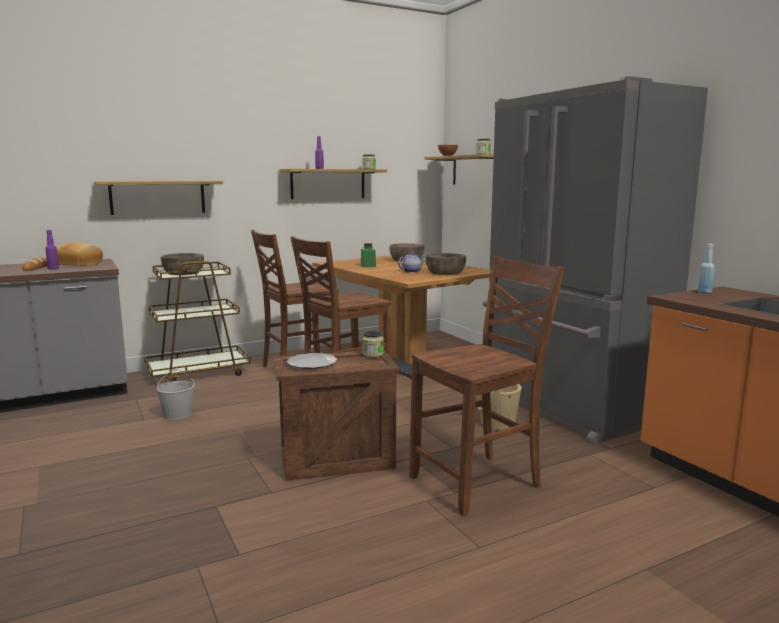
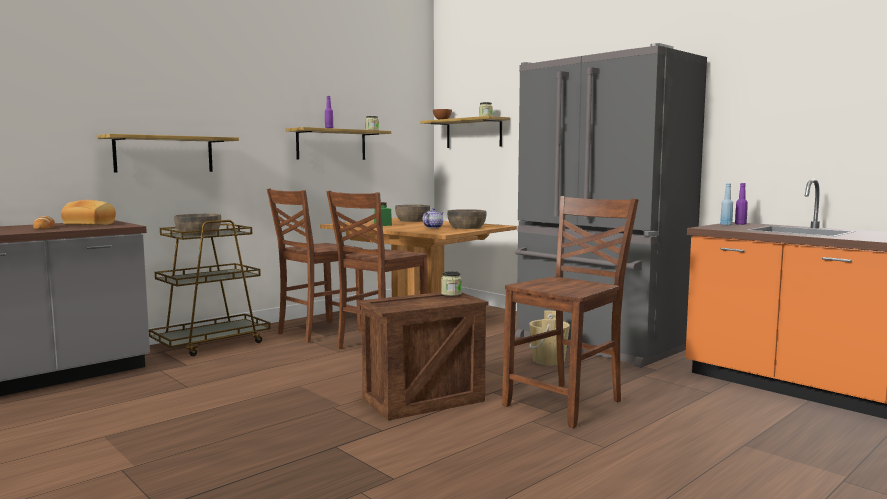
camera: 15 degrees left, 5 degrees down
purple bottle [45,230,59,270] -> purple bottle moved to [735,183,748,225]
white bucket [156,369,195,420] -> none
plate [287,353,337,369] -> none

